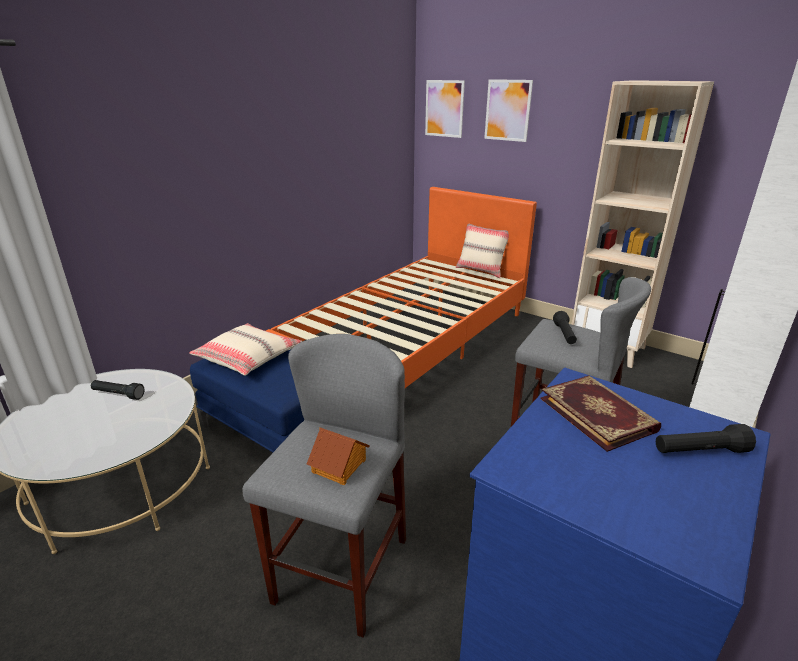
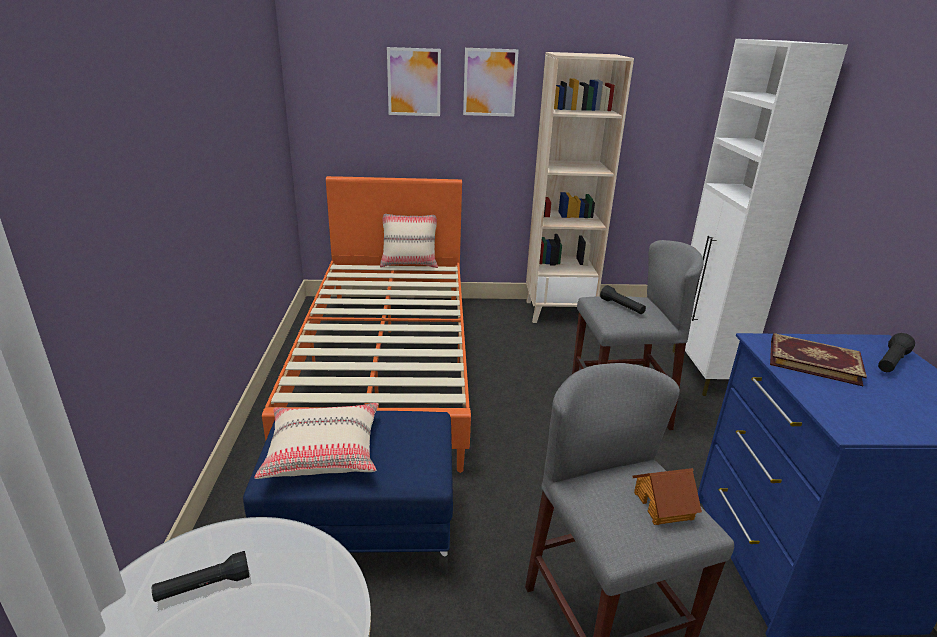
camera: 40 degrees left, 0 degrees up
picture [425,80,465,138] -> picture moved to [463,48,519,117]

